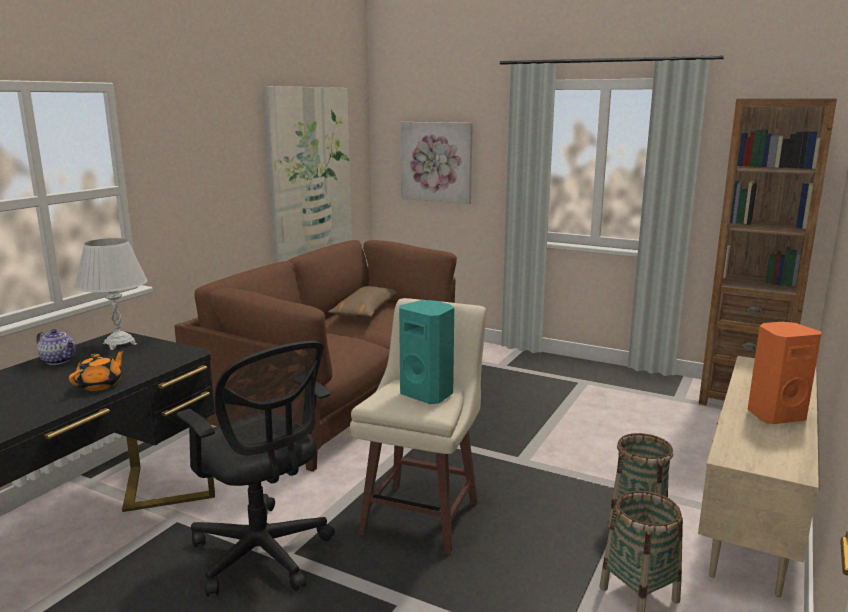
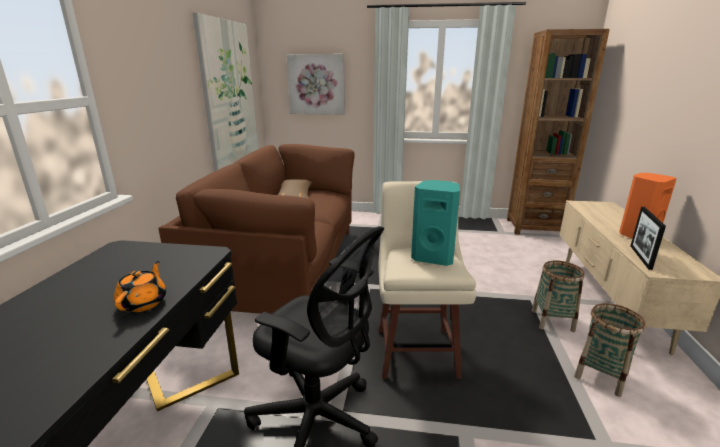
camera: 20 degrees left, 5 degrees up
teapot [36,329,75,365] -> none
white table lamp [75,238,148,350] -> none
none -> picture frame [631,207,666,270]

